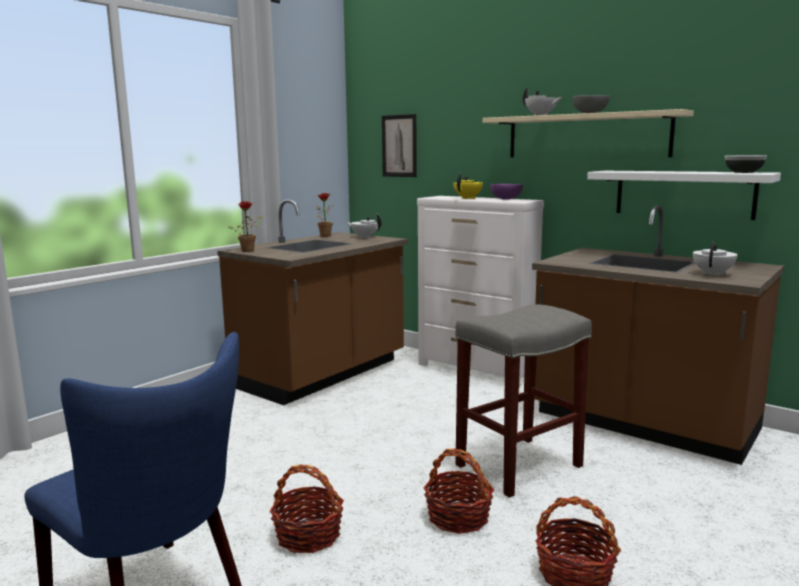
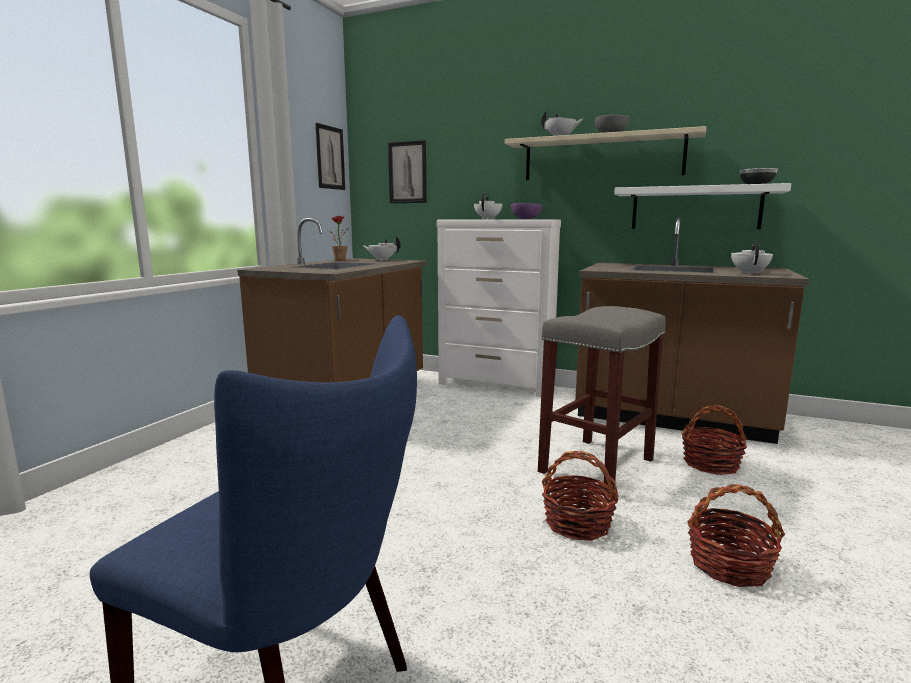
camera: 15 degrees left, 0 degrees up
potted plant [228,201,262,252] -> none
basket [270,465,344,553] -> basket moved to [682,405,747,475]
yellow teapot [453,173,483,199] -> white teapot [474,192,502,219]
none -> picture [315,123,345,190]

